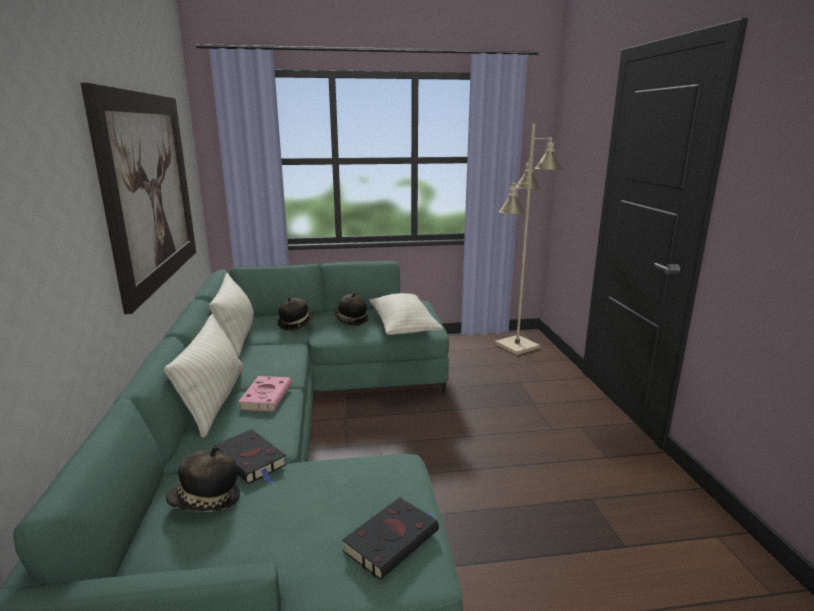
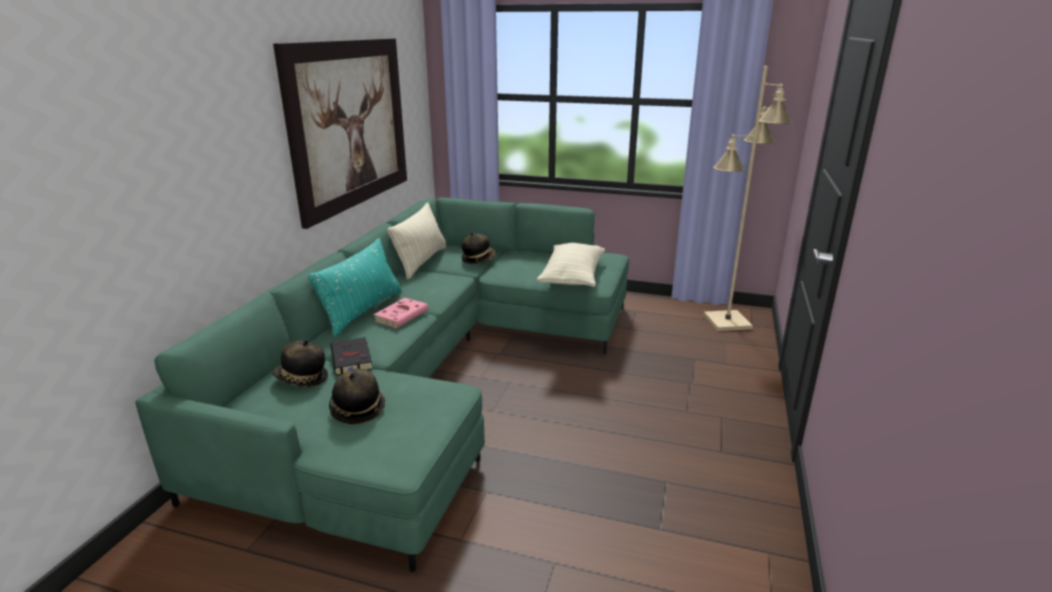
camera: 25 degrees right, 5 degrees up
beige pillow [164,314,243,438] -> turquoise pillow [308,238,402,337]
hat [334,293,369,326] -> hat moved to [329,368,385,424]
black book [342,497,439,580] -> none

